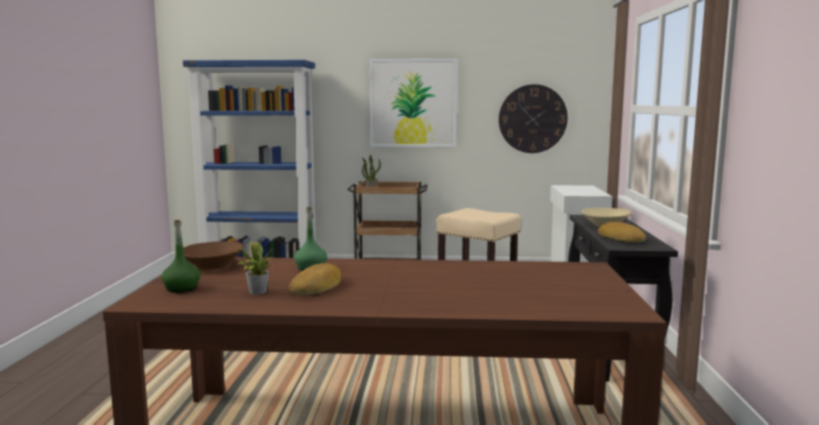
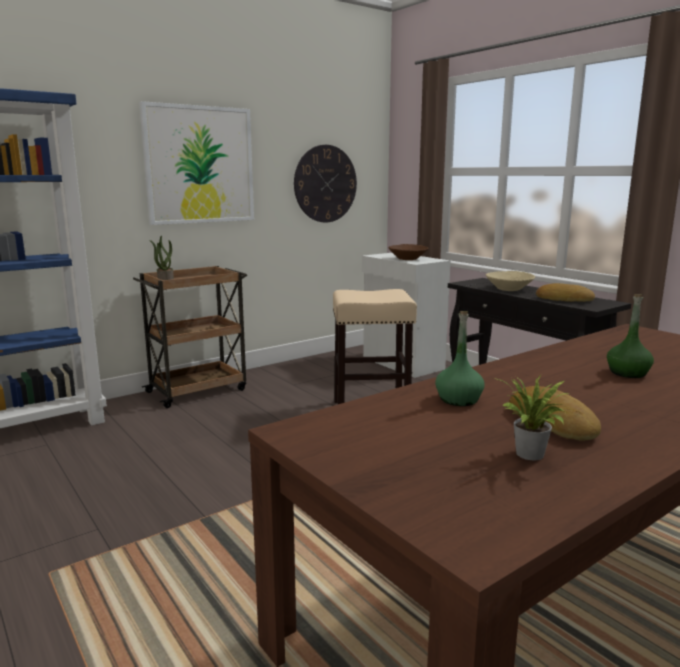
camera: 40 degrees left, 5 degrees up
green bottle [161,220,201,293] -> green bottle moved to [607,294,654,378]
brown bowl [183,241,243,270] -> brown bowl moved to [388,244,429,260]

